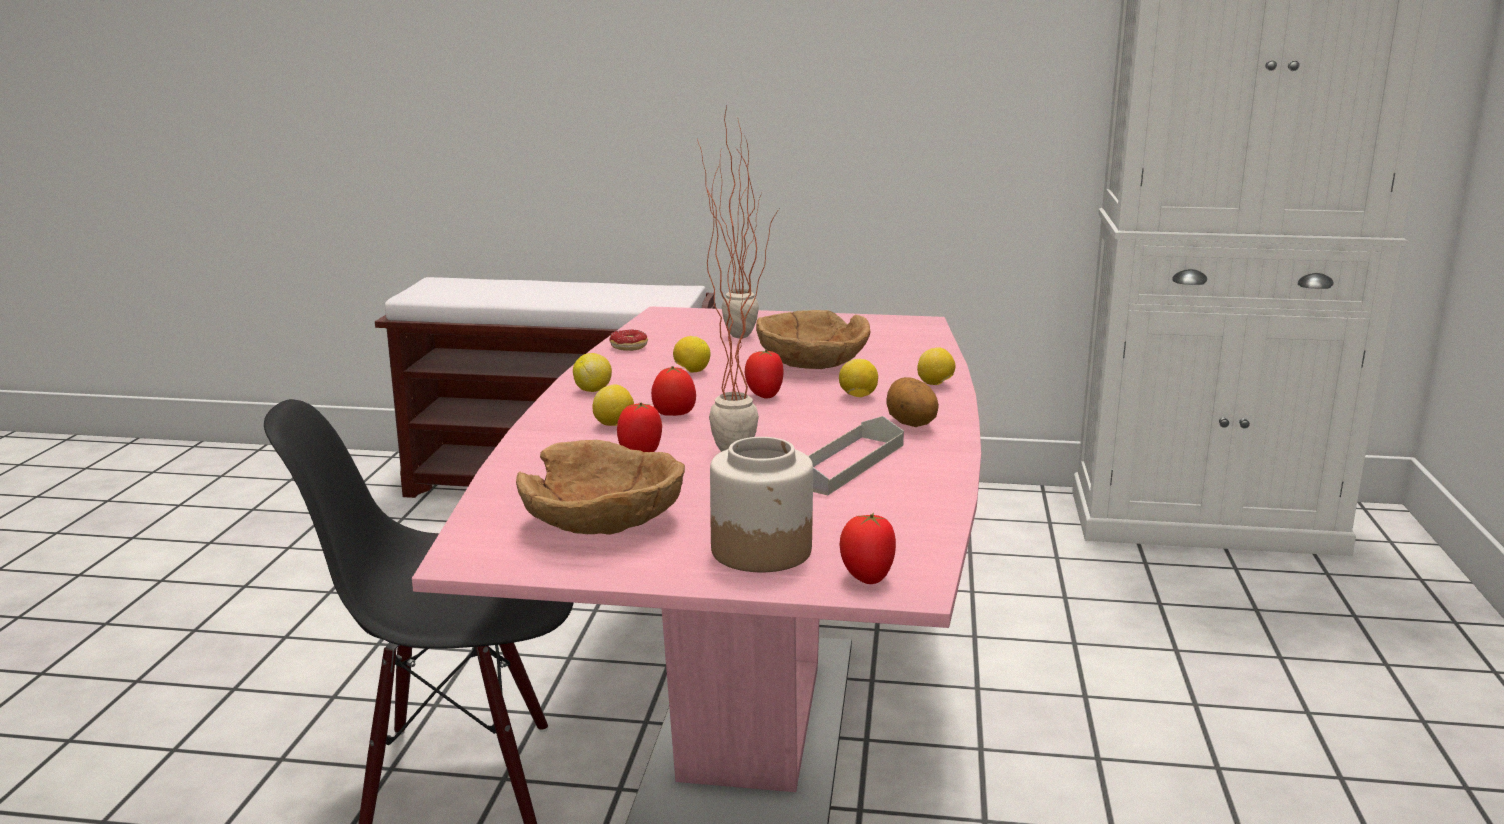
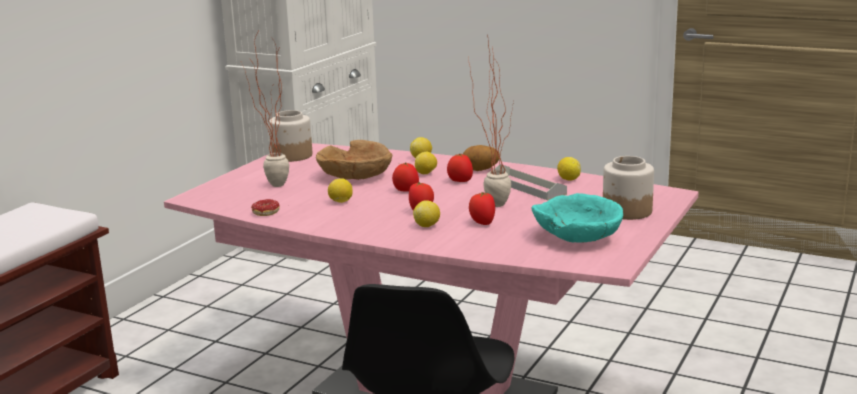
camera: 70 degrees left, 0 degrees up
brown bowl [516,440,685,535] -> turquoise bowl [532,193,623,243]
lemon [573,353,612,392] -> lemon moved to [557,157,581,181]
tomato [840,512,896,584] -> tomato moved to [447,154,473,182]
none -> jar [269,110,312,162]

